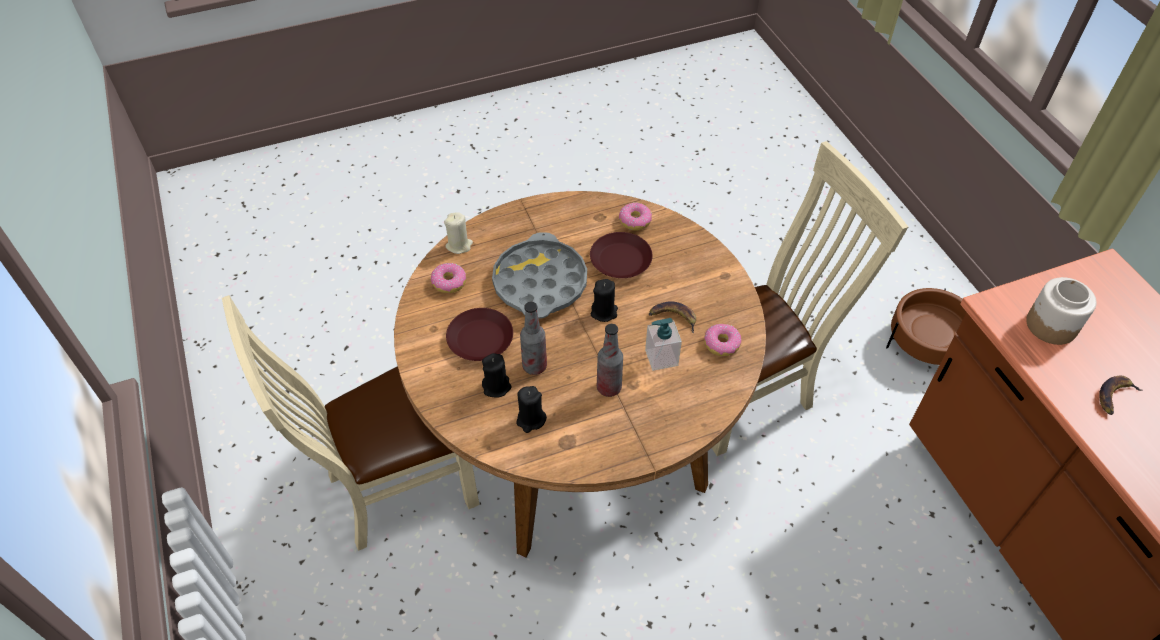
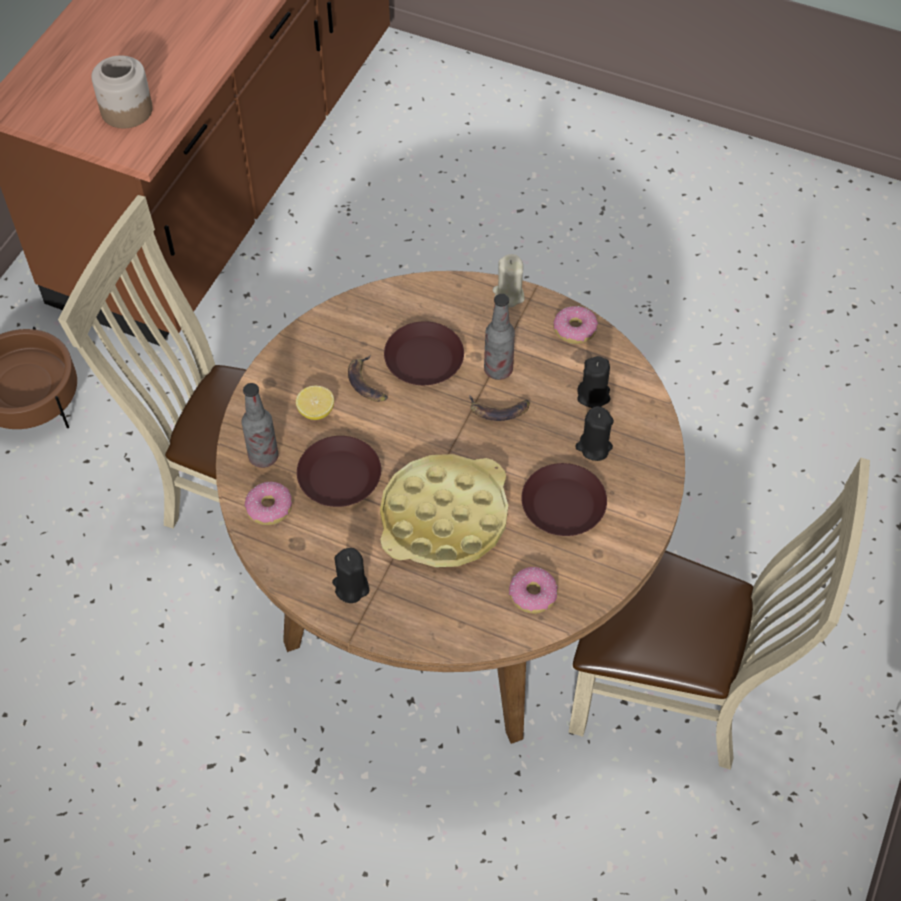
camera: 135 degrees left, 5 degrees up
beige candle [444,212,473,254] -> beige candle moved to [493,254,525,308]
grey tray [492,232,587,319] -> yellow tray [380,454,508,567]
bottle [520,302,547,375] -> bottle moved to [242,383,278,468]
black candle [591,279,618,322] -> black candle moved to [332,548,369,603]
soap dispenser [645,318,682,371] -> brown plate [384,321,464,385]
donut [704,324,742,356] -> donut moved to [553,306,598,344]
banana [1099,376,1142,415] -> banana moved to [469,395,530,421]
none -> lemon [296,386,334,420]

